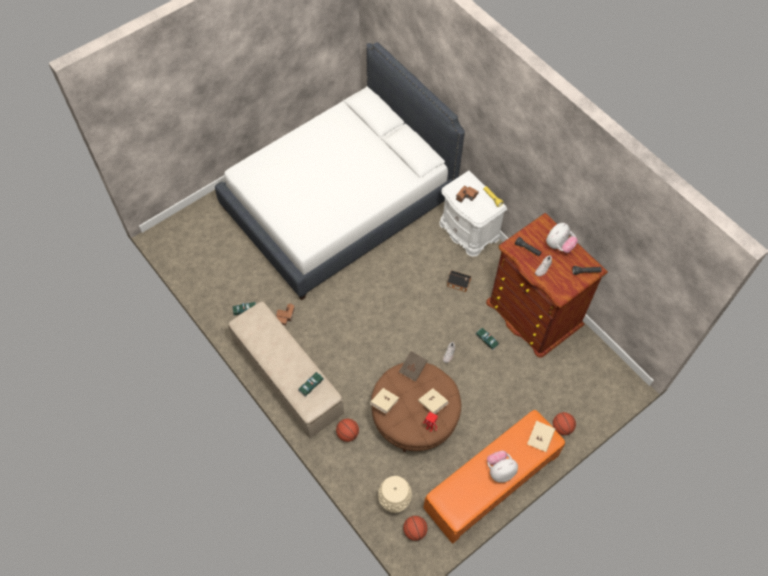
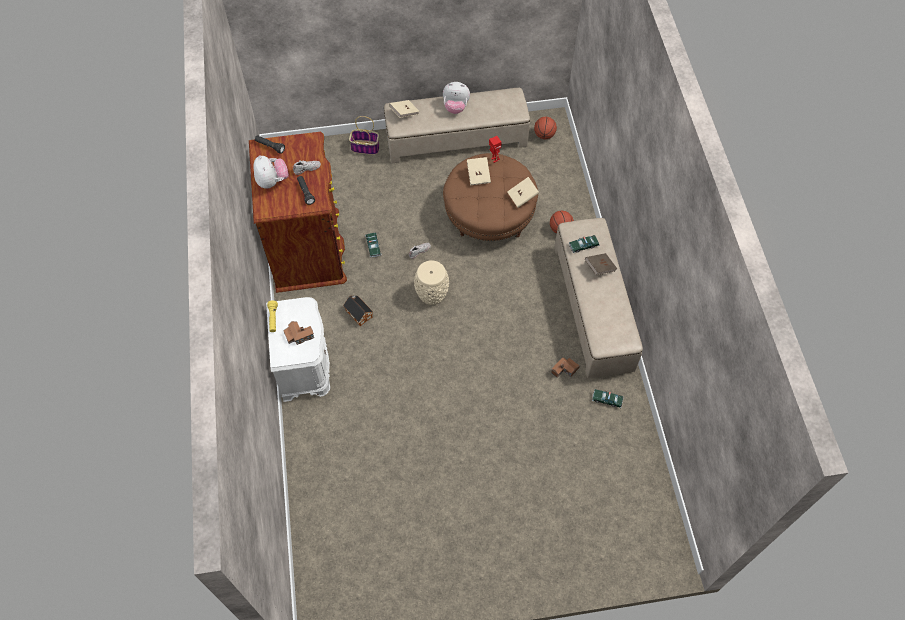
camera: 150 degrees left, 0 degrees up
white bed [215,42,465,300] -> none
beige stool [378,476,412,513] -> beige stool moved to [414,260,449,305]
brown book [399,351,428,382] -> brown book moved to [585,253,617,275]
orange bench [423,410,565,544] -> beige bench [384,88,530,163]
plush toy [546,223,578,253] -> plush toy turned 90 degrees clockwise [254,155,289,188]
basketball [553,412,576,435] -> basket [349,116,379,155]

